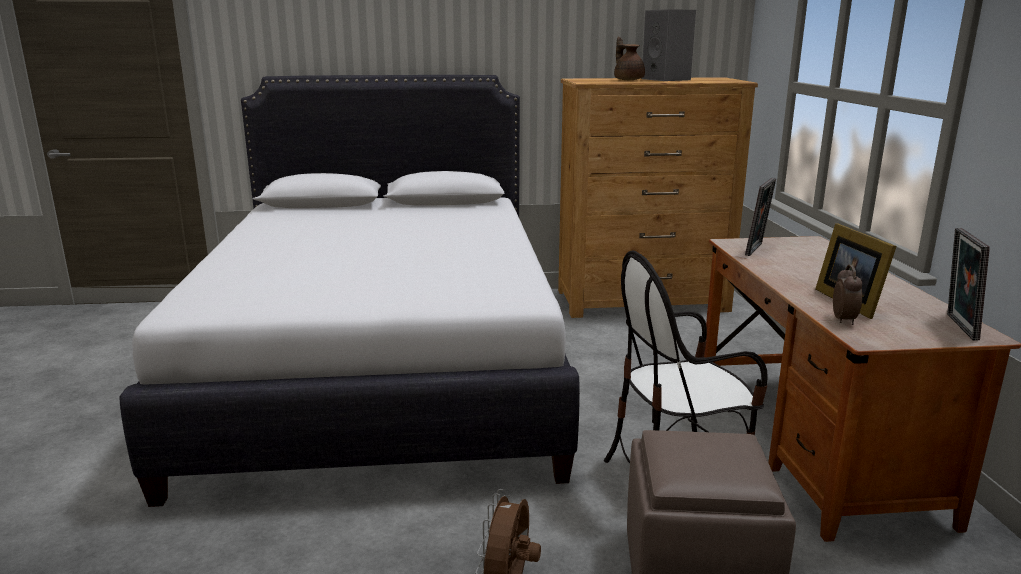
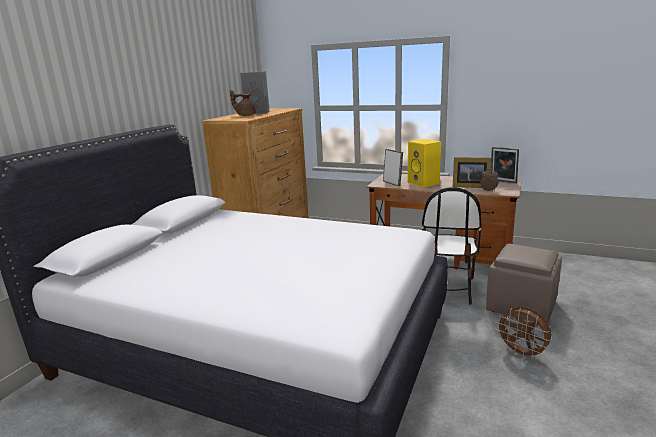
camera: 60 degrees left, 0 degrees up
none -> yellow speaker [408,139,441,188]

